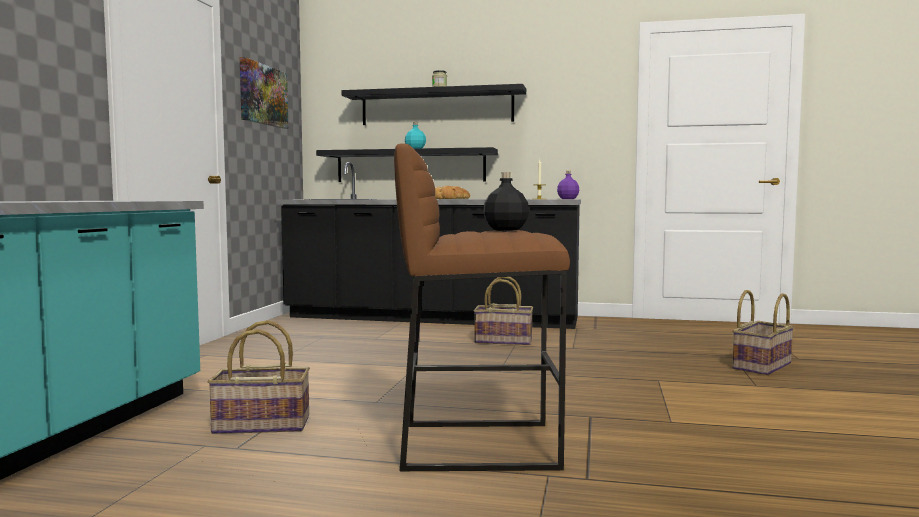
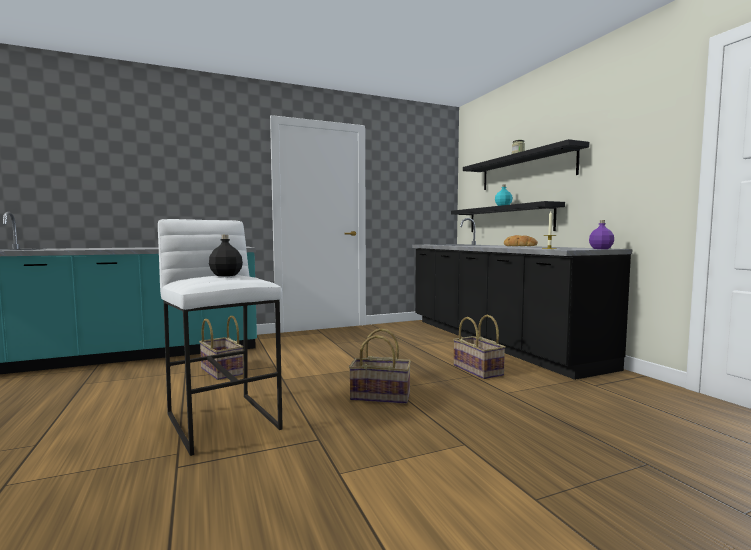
camera: 55 degrees right, 0 degrees up
picture [240,57,289,129] -> none
brown stool [394,143,570,471] -> white stool [158,219,283,456]
basket [732,290,794,375] -> basket moved to [349,328,411,404]

